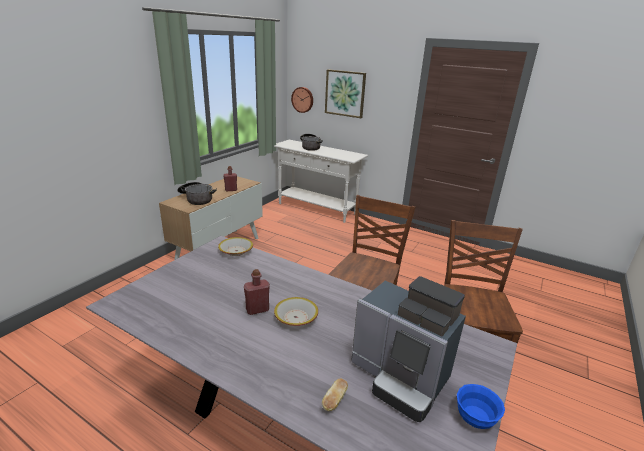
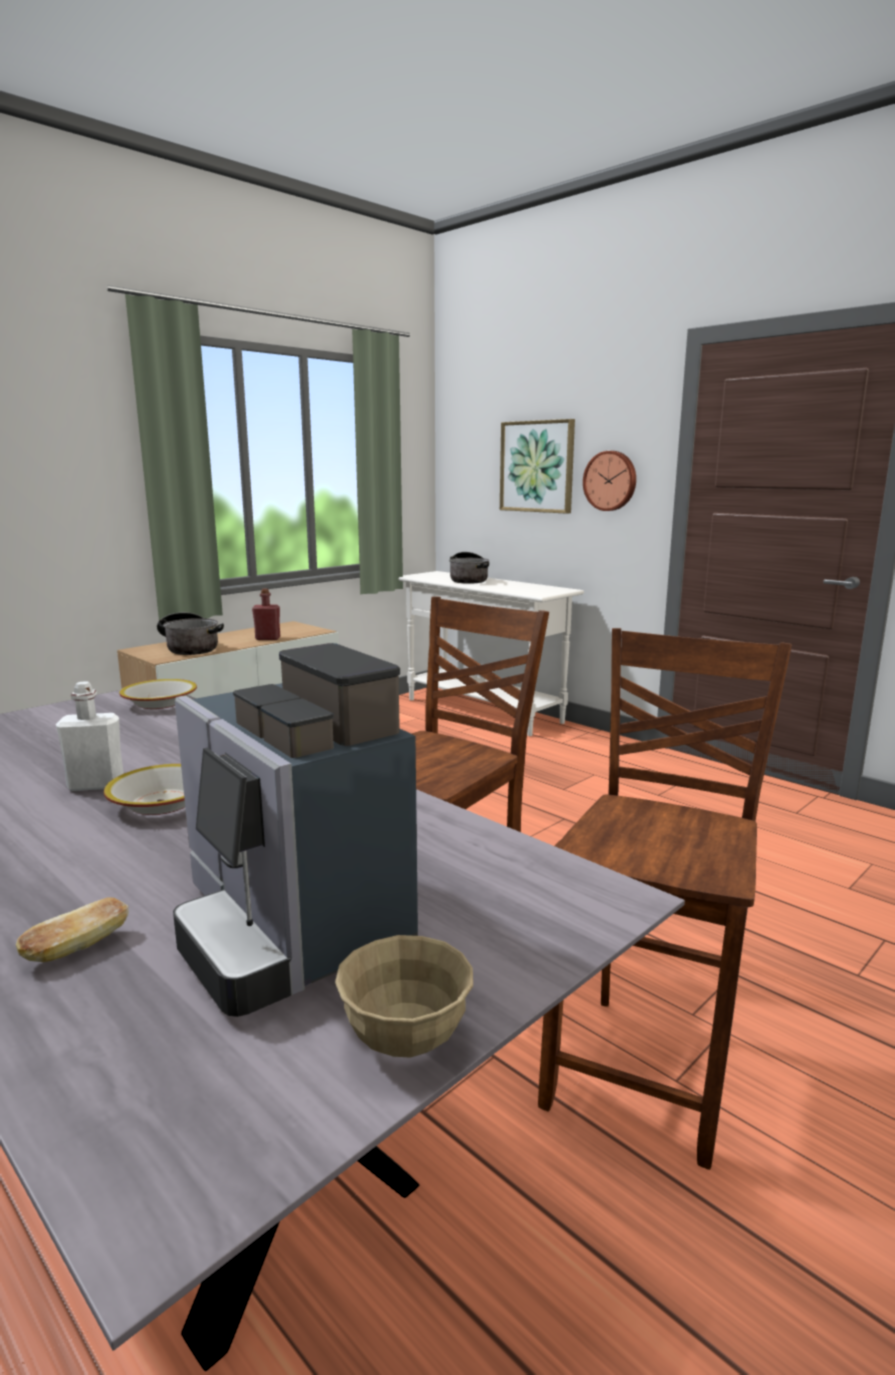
camera: 15 degrees right, 10 degrees down
red bottle [244,269,270,315] -> white bottle [56,682,124,791]
wall clock [291,87,313,113] -> wall clock moved to [583,451,636,511]
blue bowl [457,384,505,429] -> beige bowl [335,935,473,1058]

